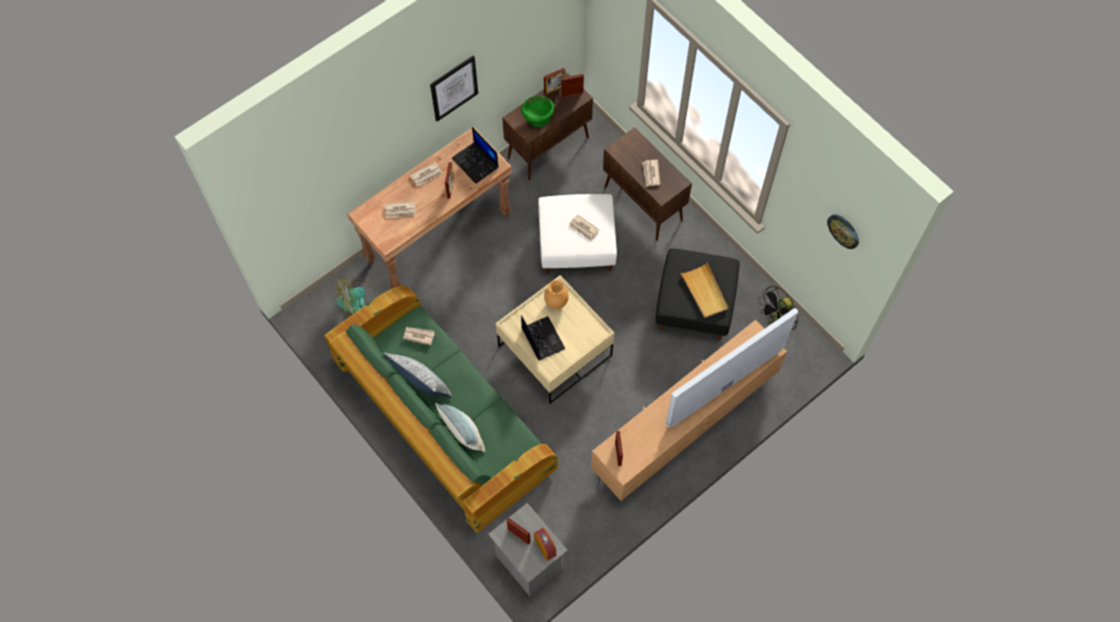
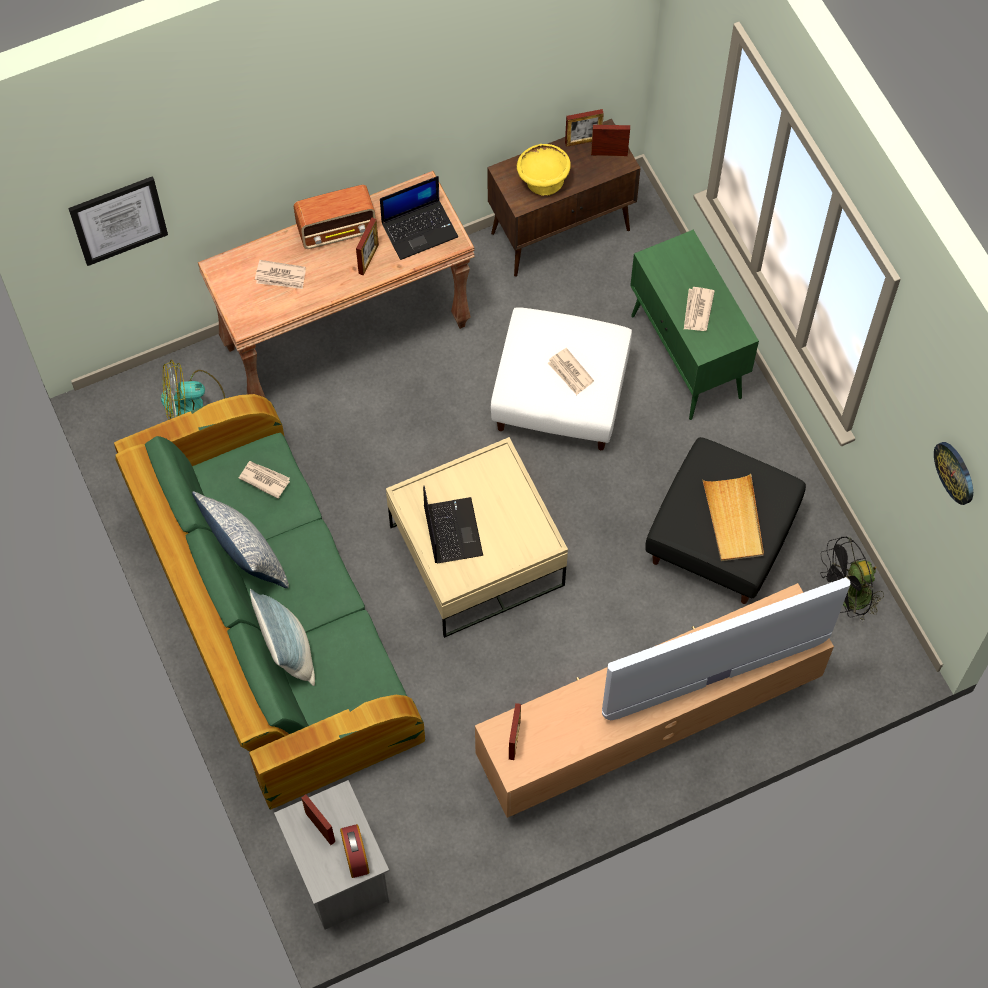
camera: 15 degrees right, 0 degrees up
newspaper [410,162,443,186] -> radio [294,185,376,249]
picture [430,56,478,122] -> picture moved to [68,176,168,266]
laptop [452,127,499,184] -> laptop turned 90 degrees counterclockwise [380,176,458,260]
green bowl [521,96,554,127] -> yellow bowl [517,144,571,196]
brown vase [544,280,569,309] -> none
brown cabinet [603,127,692,240] -> green cabinet [630,230,759,420]

